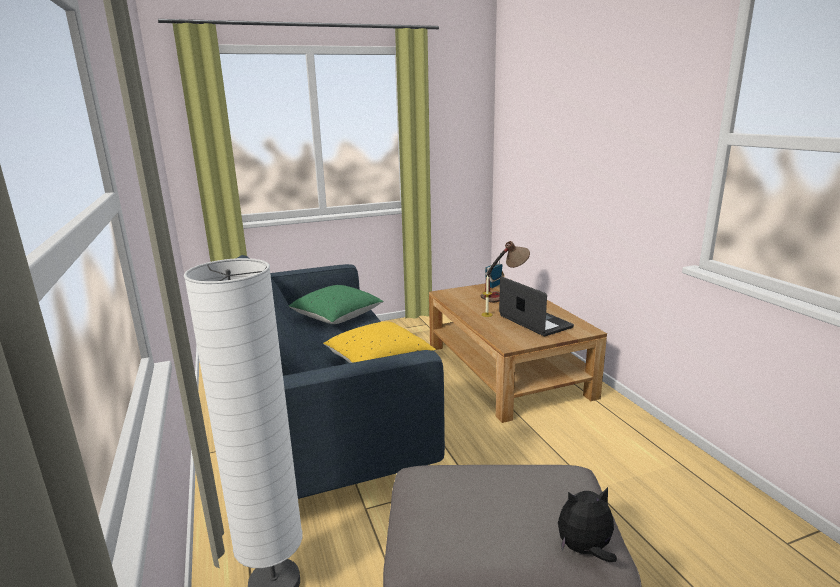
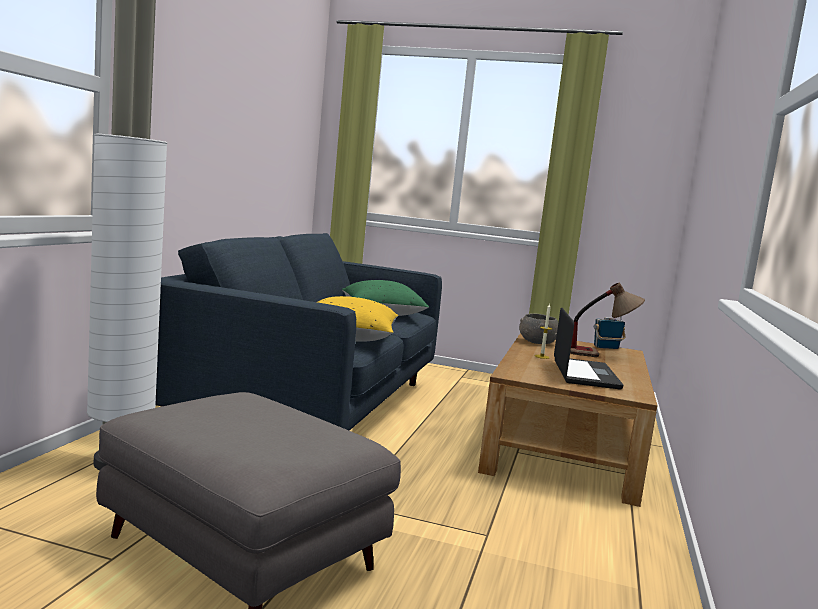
camera: 35 degrees right, 10 degrees down
plush toy [558,487,617,562] -> none
none -> grey bowl [519,314,558,344]

